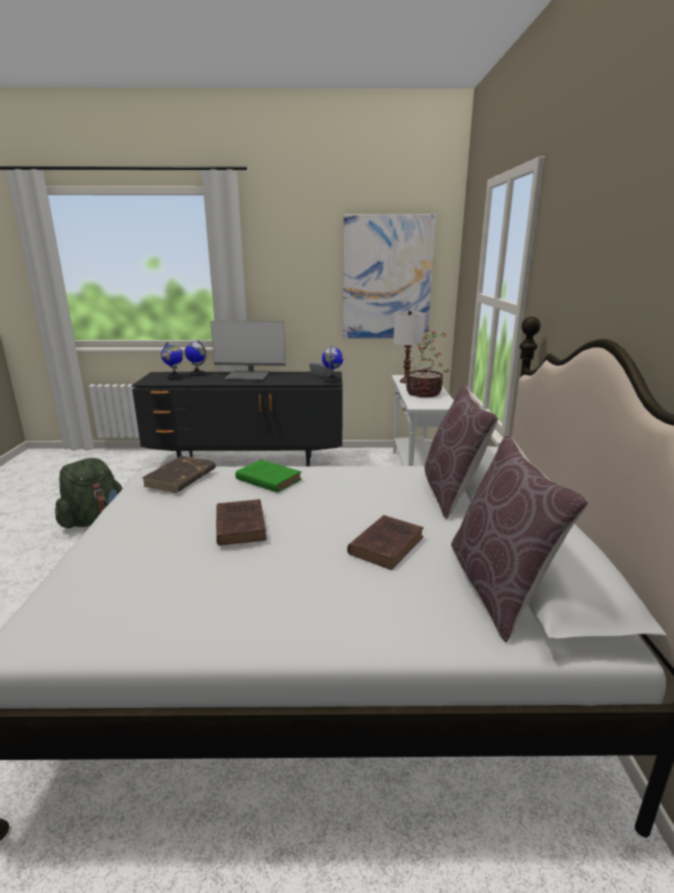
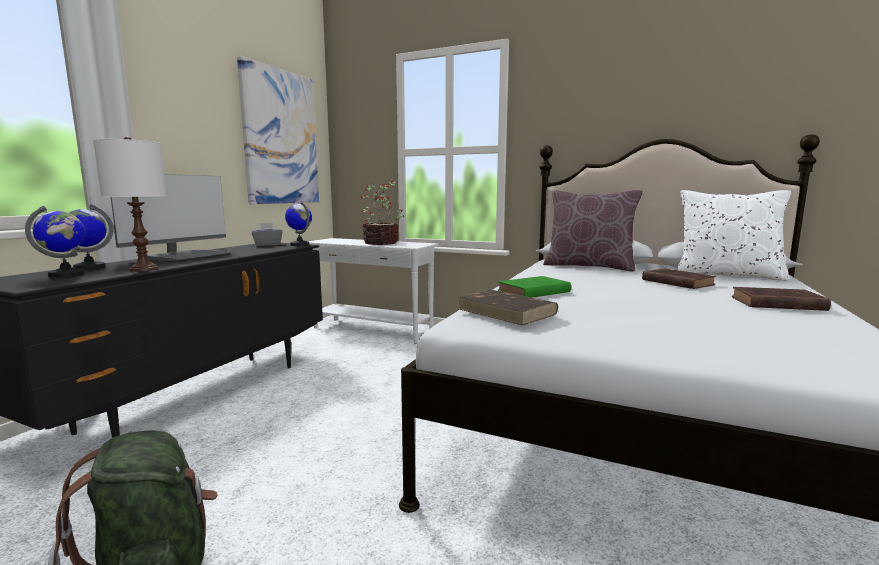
camera: 65 degrees left, 10 degrees down
brown book [216,499,267,546] -> brown book moved to [732,287,831,311]
white table lamp [393,310,425,384] -> white table lamp moved to [93,137,167,272]
brown pillow [451,435,589,642] -> white pillow [677,190,791,281]

